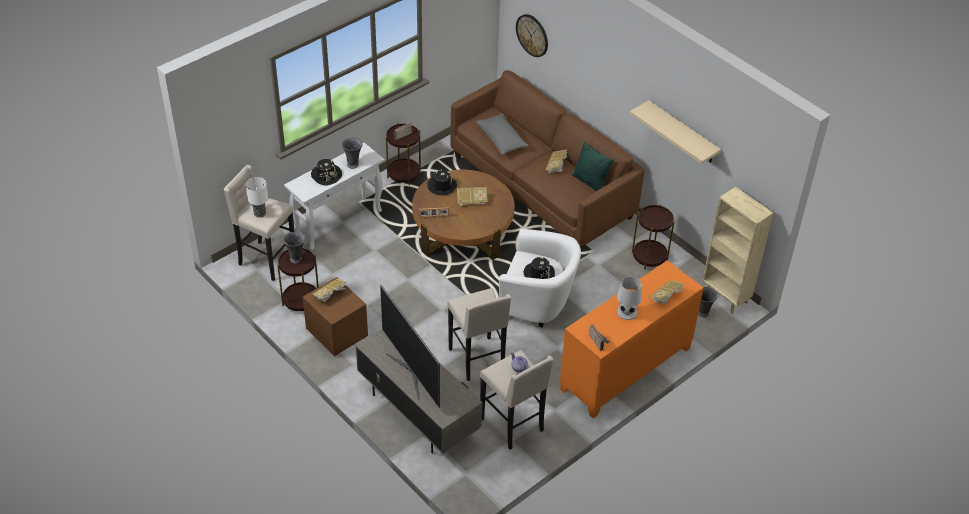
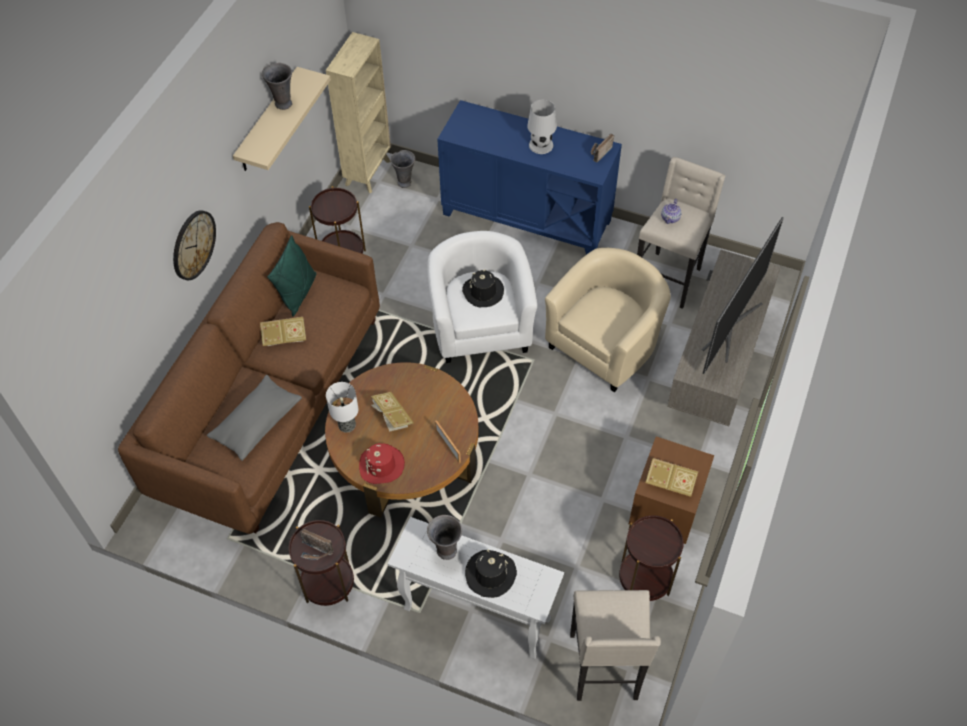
camera: 115 degrees left, 10 degrees up
table lamp [246,177,268,218] -> table lamp moved to [326,382,359,433]
grey vase [283,231,305,264] -> grey vase moved to [262,63,292,110]
black hat [427,169,457,195] -> red hat [359,443,405,484]
beige stool [448,288,511,381] -> beige armchair [545,248,671,392]
wall clock [516,14,548,57] -> wall clock moved to [173,210,216,280]
orange cabinet [560,260,704,419] -> blue cabinet [437,100,622,255]
book [649,280,684,304] -> none

